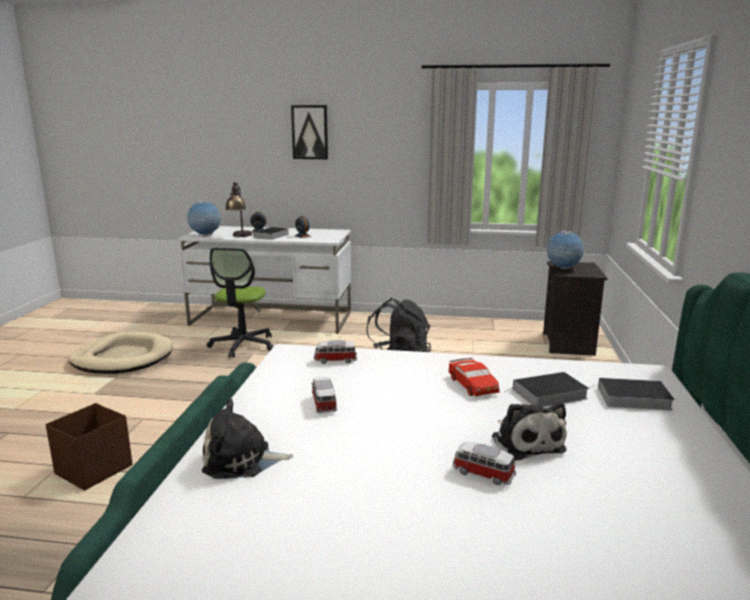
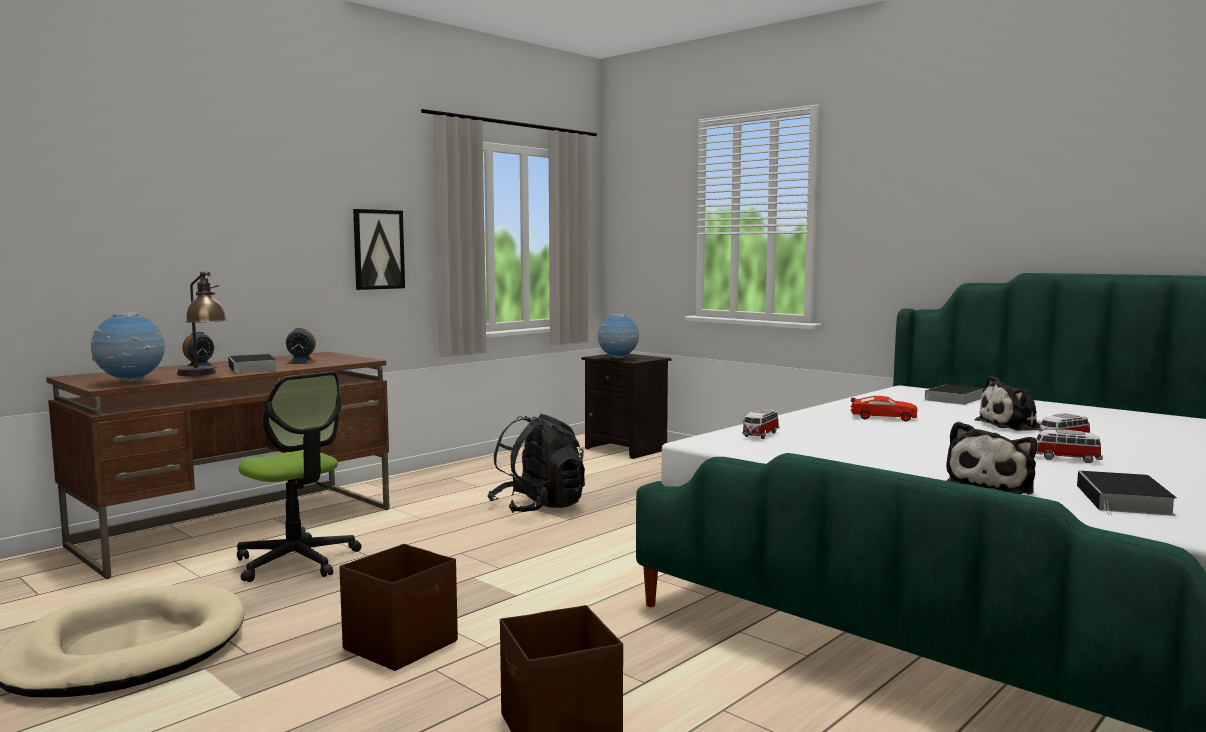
camera: 55 degrees left, 10 degrees down
white desk [178,226,351,334] -> brown desk [46,352,390,579]
picture [291,105,328,159] -> picture moved to [353,209,405,290]
toy car [311,377,337,414] -> toy car moved to [1036,429,1103,463]
plush toy [492,402,567,461] -> plush toy turned 150 degrees clockwise [975,376,1042,431]
book [506,372,589,407] -> book moved to [1077,471,1177,516]
none -> brown storage box [339,544,458,671]

